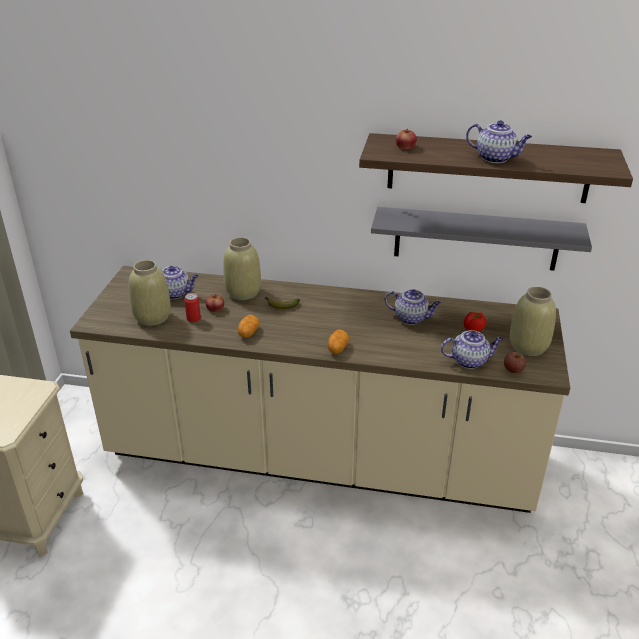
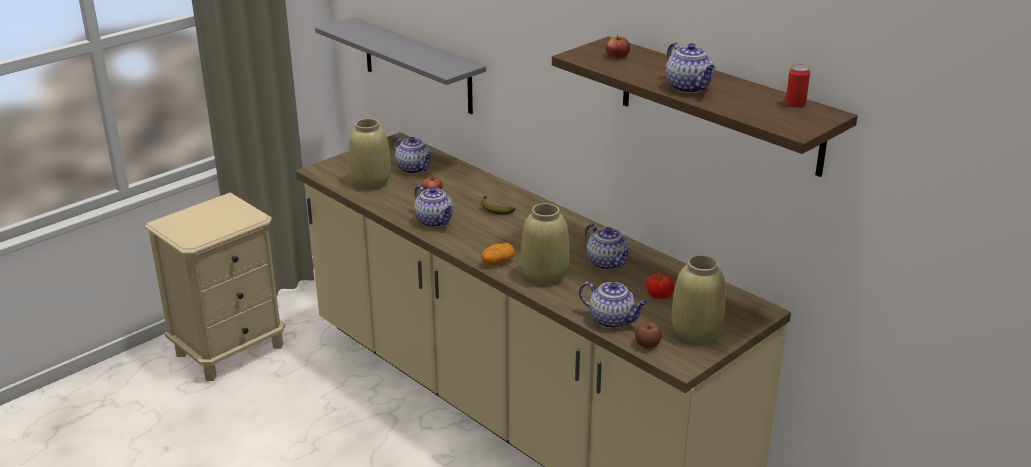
camera: 35 degrees right, 5 degrees down
can [184,293,201,322] -> can moved to [785,64,810,107]
beige vase [223,237,261,300] -> beige vase moved to [521,203,569,285]
potato [238,315,259,338] -> teapot [414,185,453,227]
grey shelf [371,207,592,271] -> grey shelf moved to [315,17,486,114]

